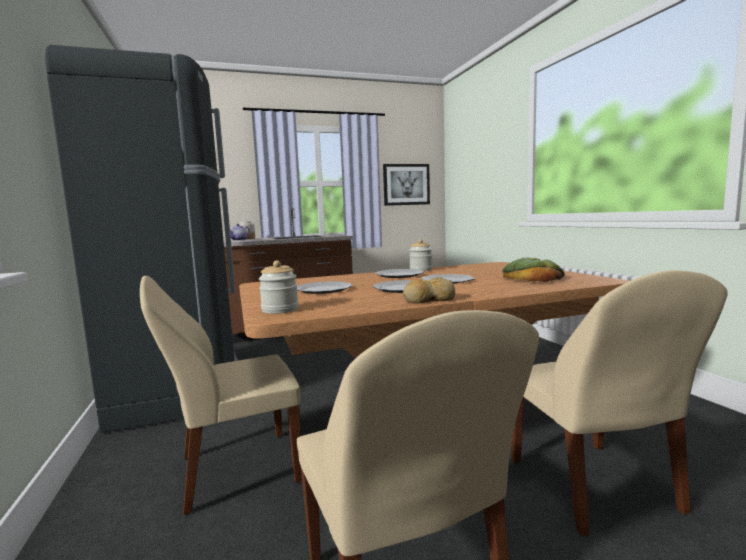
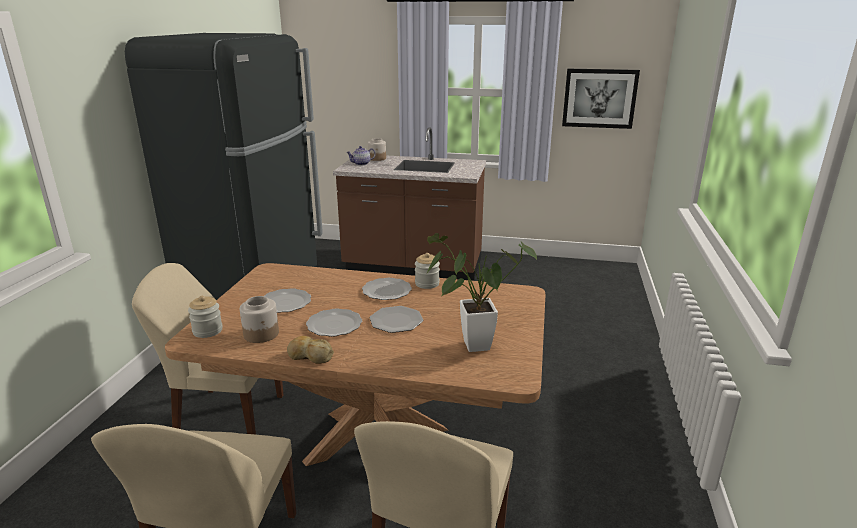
camera: 30 degrees right, 15 degrees up
bread [502,258,565,282] -> potted plant [425,233,537,352]
none -> jar [240,296,279,343]

